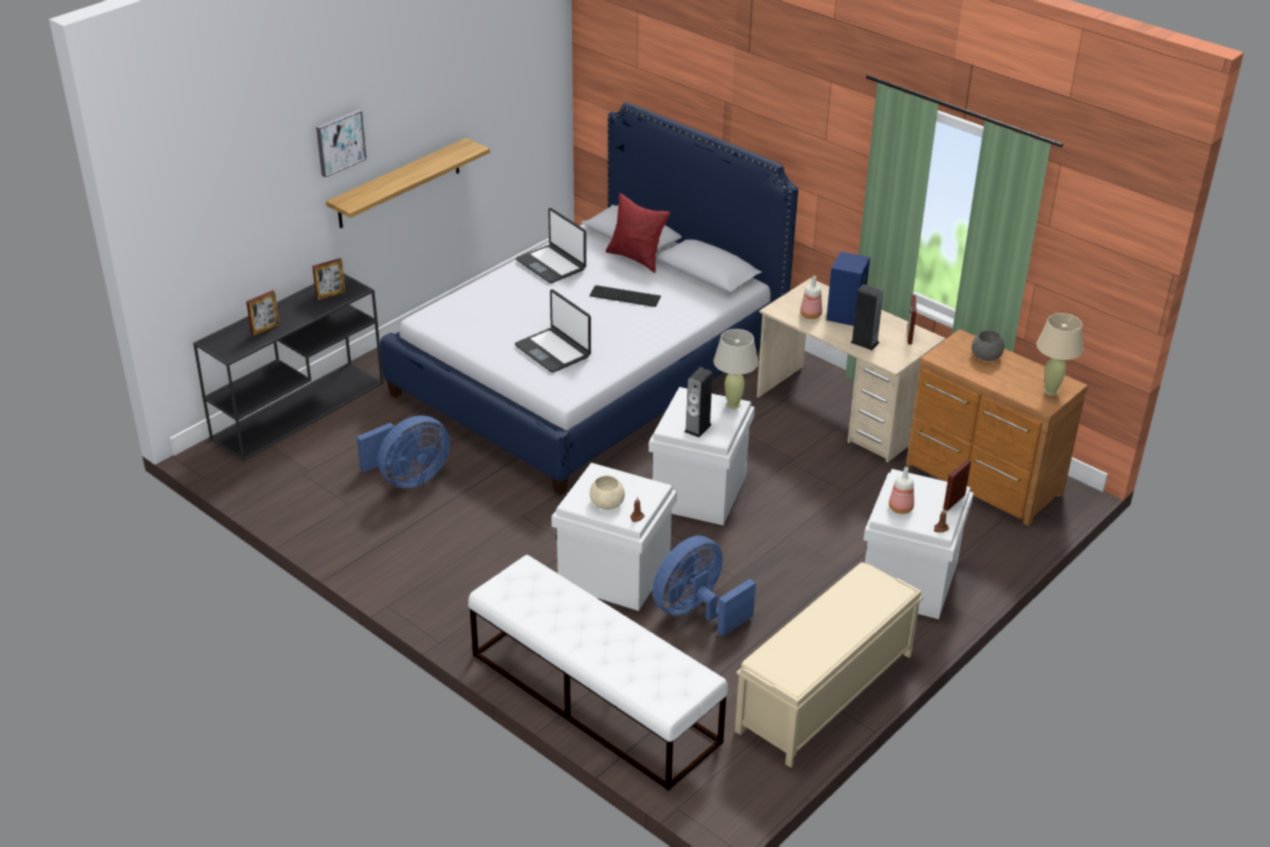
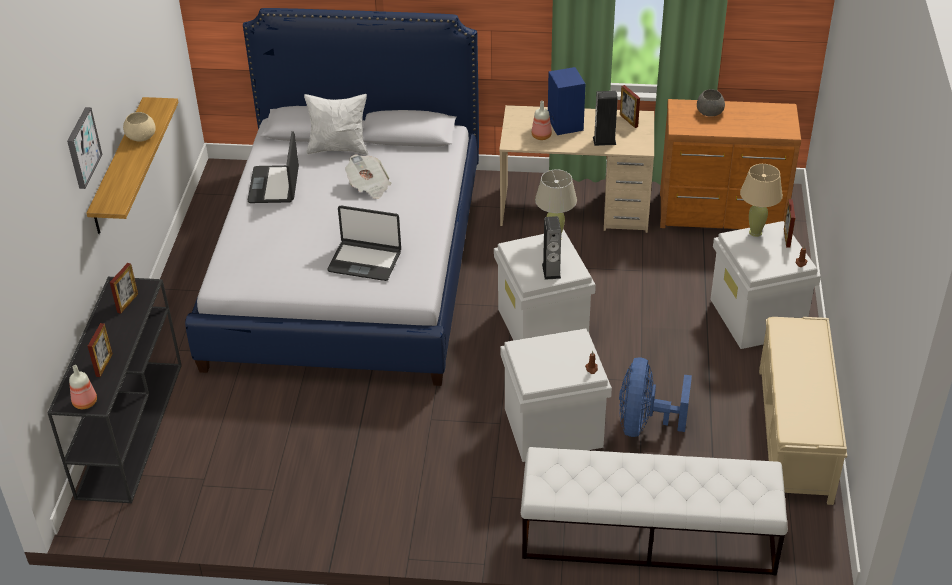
camera: 35 degrees left, 5 degrees up
blue fan [357,415,450,488] -> none
laptop [516,208,586,283] -> laptop turned 75 degrees clockwise [247,131,299,203]
keyboard [590,285,661,307] -> newspaper [345,155,392,199]
beige bowl [590,475,625,510] -> beige bowl moved to [123,112,156,142]
red pillow [606,193,670,273] -> white pillow [304,94,368,155]
bottle [889,467,914,514] -> bottle moved to [69,365,97,409]
beige table lamp [1036,313,1084,396] -> beige table lamp moved to [740,164,783,237]

